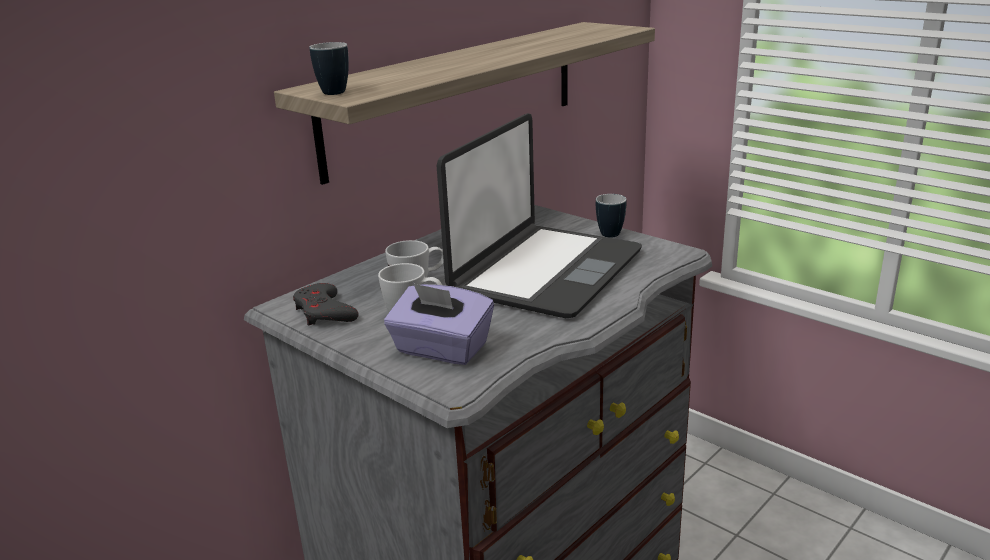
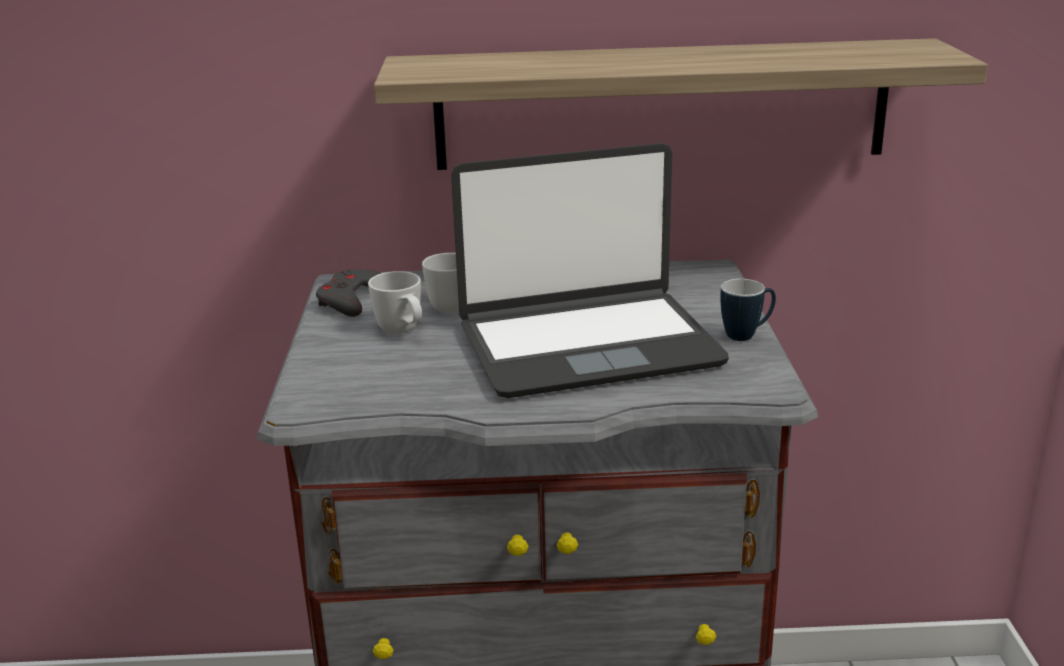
camera: 45 degrees right, 0 degrees up
mug [309,42,349,95] -> none
purple tissue box [384,283,494,365] -> none

